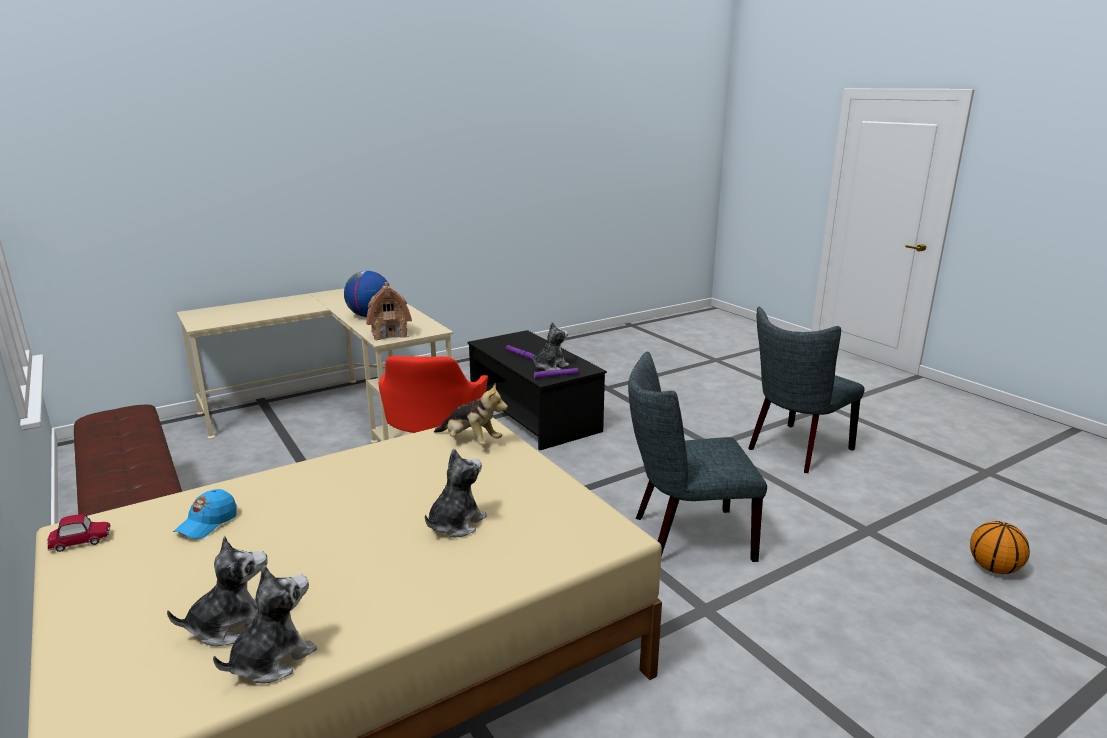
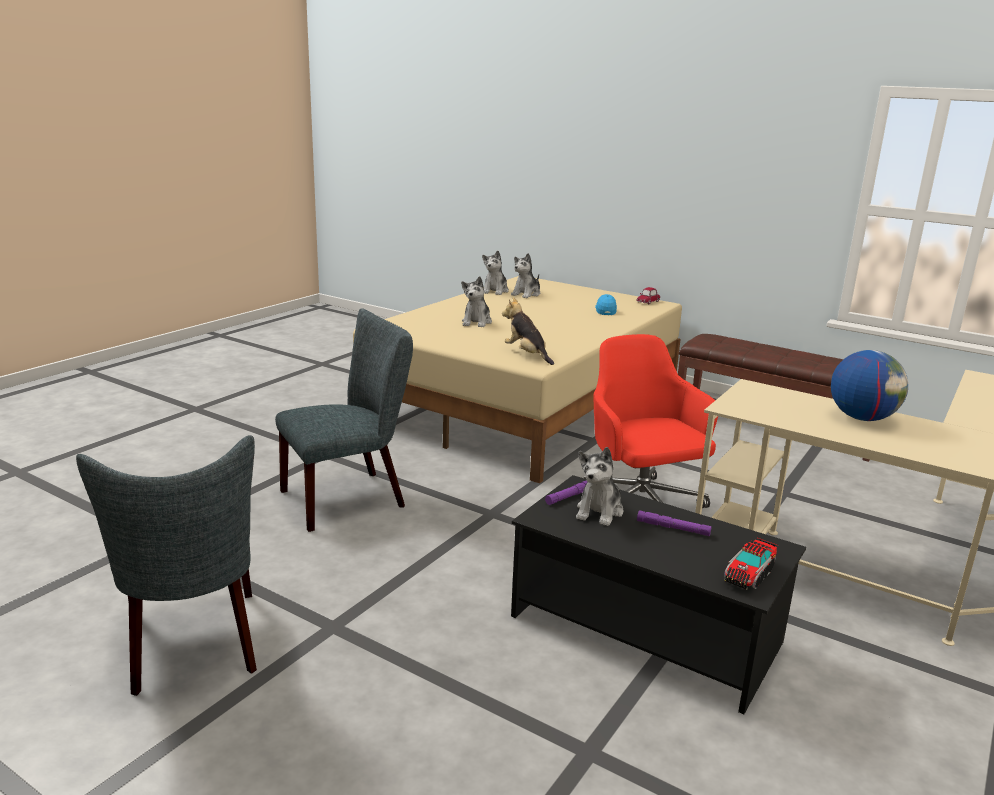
camera: 155 degrees right, 0 degrees up
toy house [366,282,412,341] -> none
plush toy [434,383,508,445] -> plush toy turned 45 degrees clockwise [502,297,554,365]
grey chair [749,307,865,473] -> grey chair turned 135 degrees clockwise [76,435,257,696]
basketball [970,521,1030,574] -> none
none -> toy truck [724,538,778,590]

